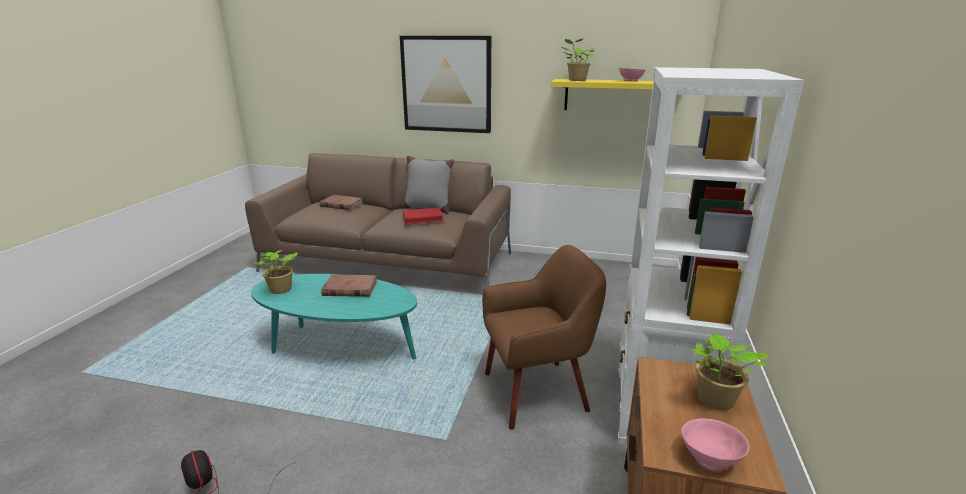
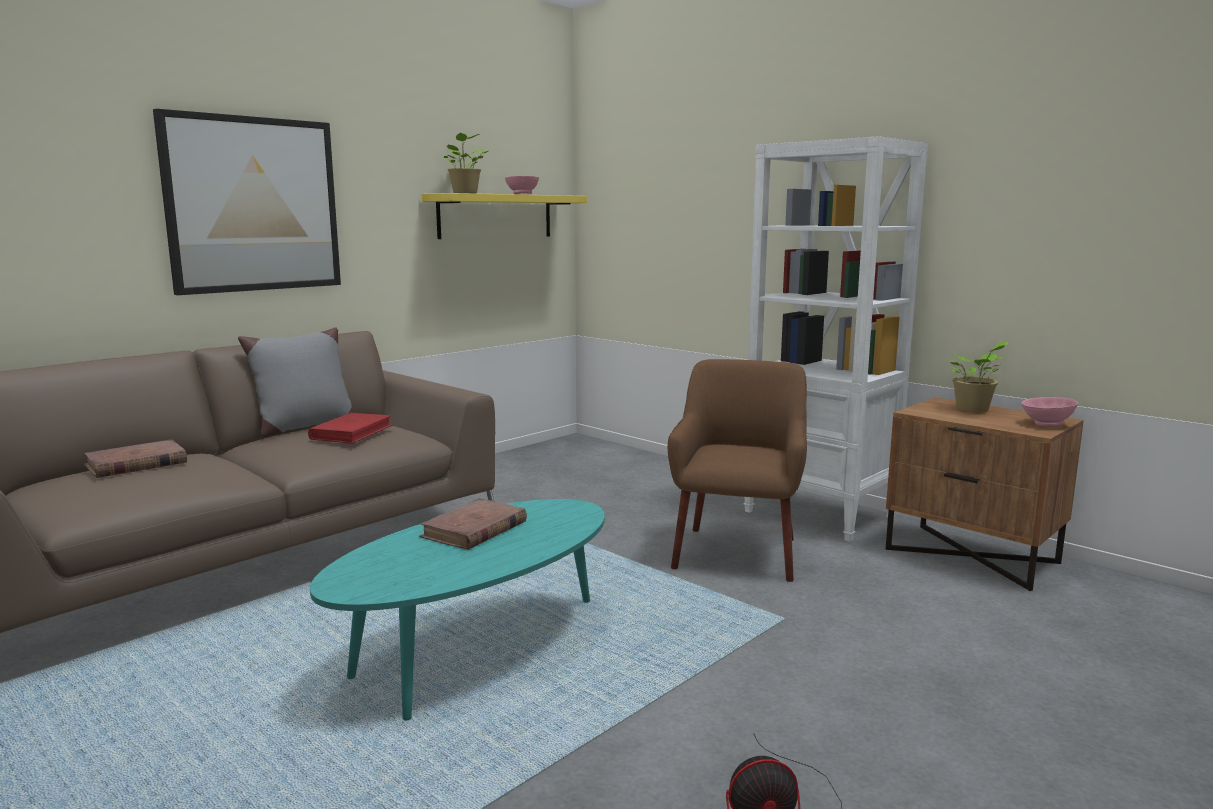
camera: 60 degrees left, 10 degrees down
potted plant [255,250,298,294] -> none

